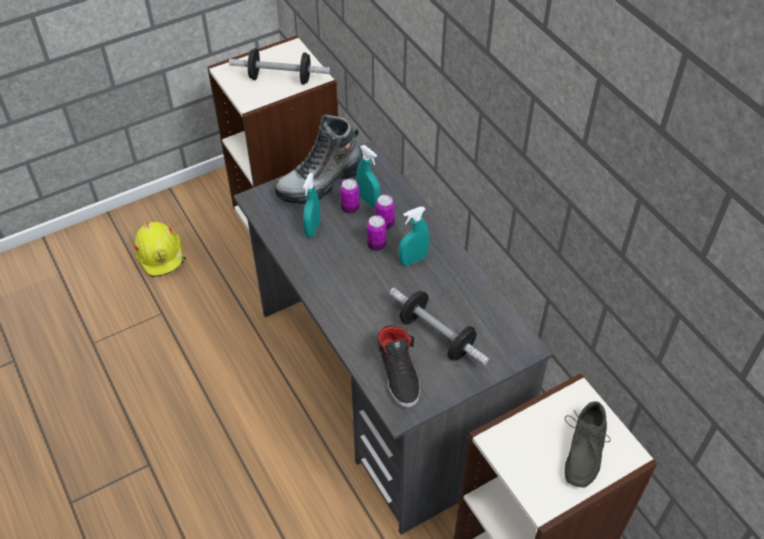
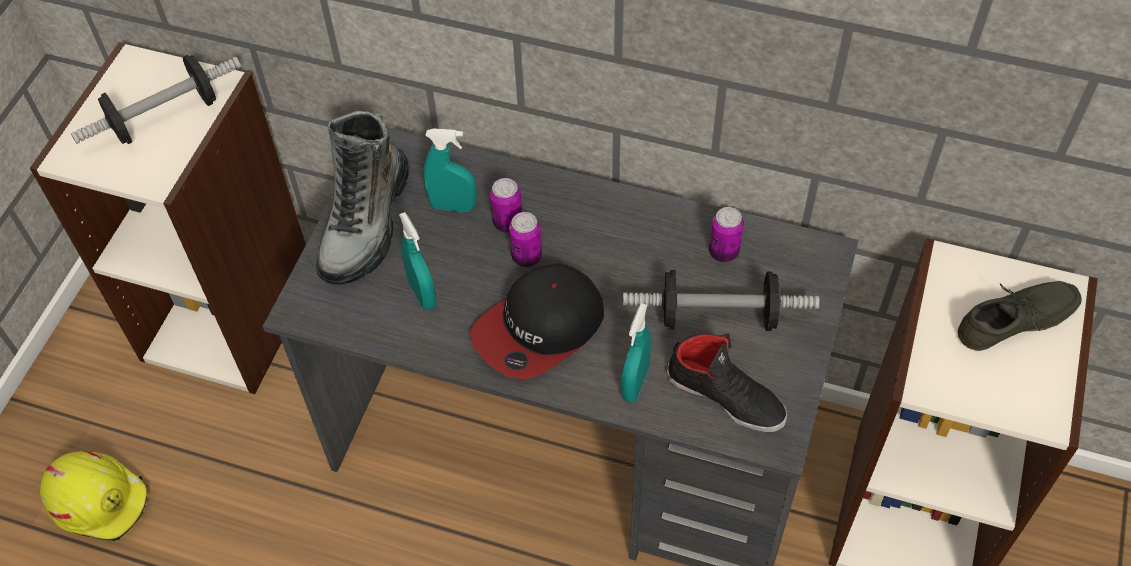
camera: 40 degrees left, 5 degrees up
can [340,179,359,214] -> can moved to [709,207,744,262]
turquoise spray bottle [399,207,429,266] -> turquoise spray bottle moved to [621,303,651,402]
grey shoe [565,401,611,488] -> grey shoe turned 90 degrees counterclockwise [958,281,1082,351]
none -> cap [470,263,604,379]

